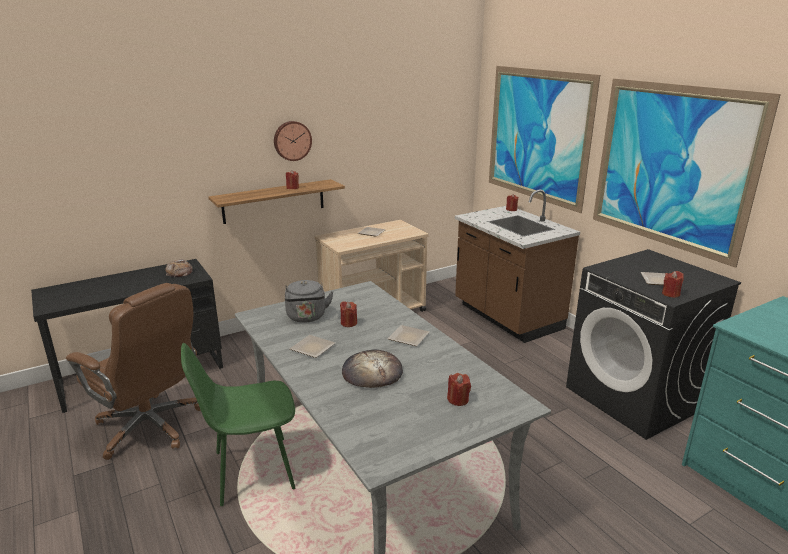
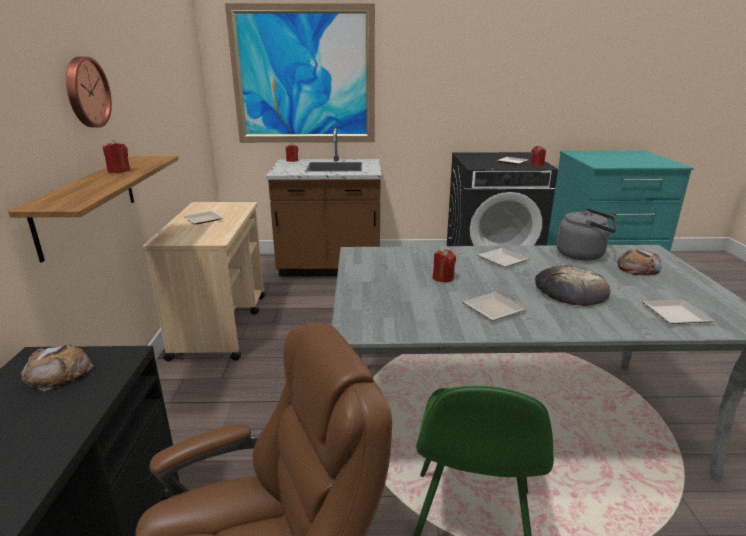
camera: 60 degrees left, 0 degrees up
grey kettle [285,280,334,323] -> grey kettle moved to [556,208,617,261]
red candle [447,373,471,406] -> bread [617,249,662,275]
picture [593,78,781,268] -> none
none -> plate [642,299,714,324]

